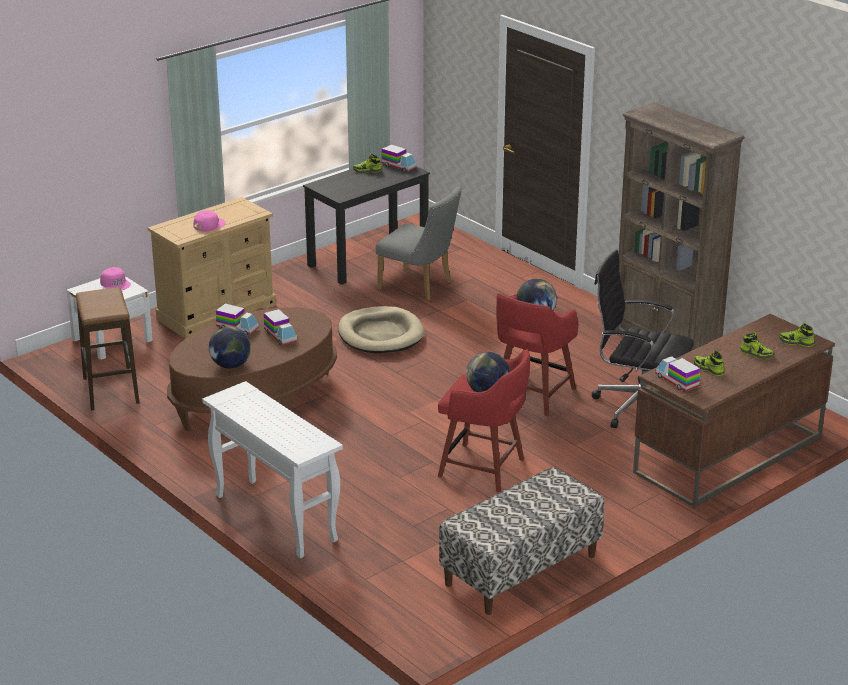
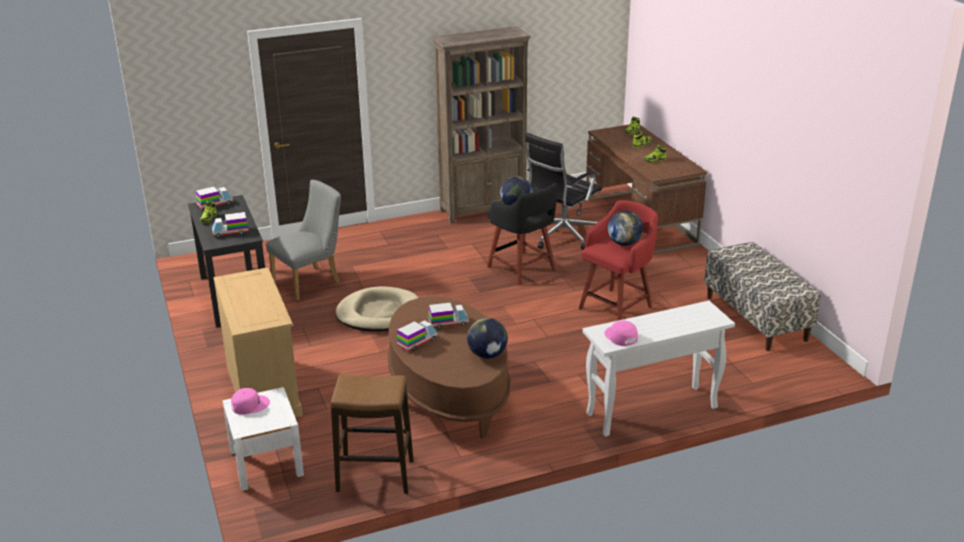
camera: 70 degrees left, 0 degrees up
pink cap [193,210,226,232] -> pink cap moved to [605,321,638,346]
red stool [496,293,579,416] -> black stool [487,183,557,285]
toy truck [655,356,700,391] -> toy truck moved to [212,212,249,238]

